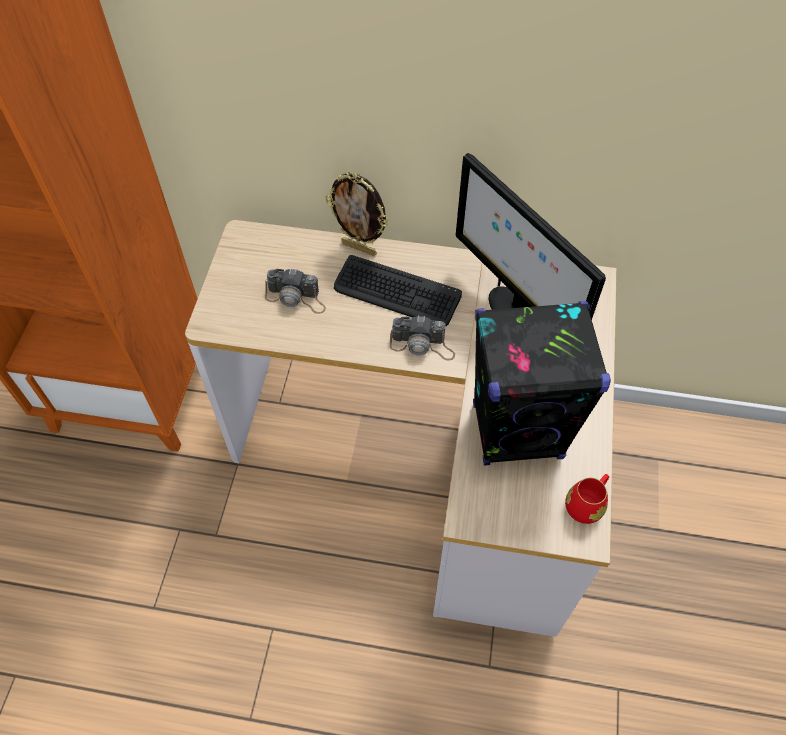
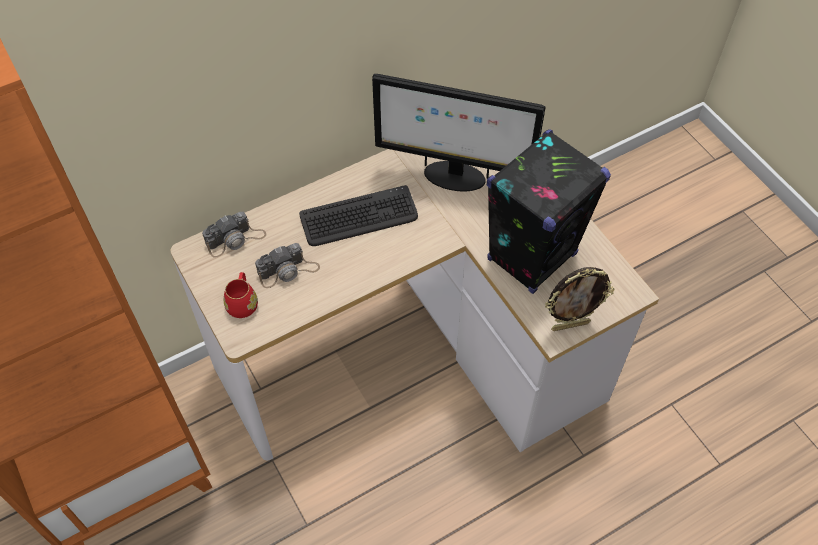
camera: 40 degrees left, 0 degrees up
picture frame [325,172,389,256] -> picture frame moved to [545,267,614,331]
camera [390,315,455,361] -> camera moved to [202,212,266,258]
red mug [565,474,609,524] -> red mug moved to [224,272,258,318]

